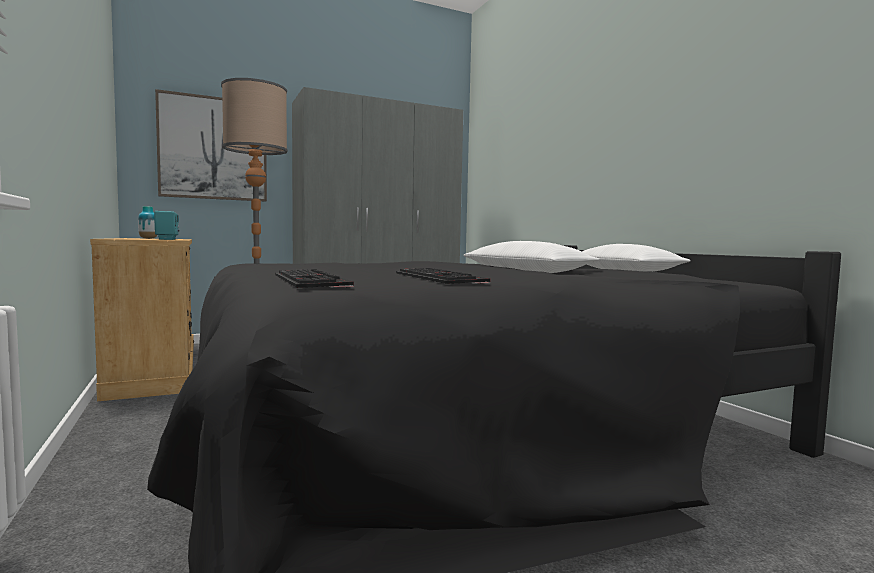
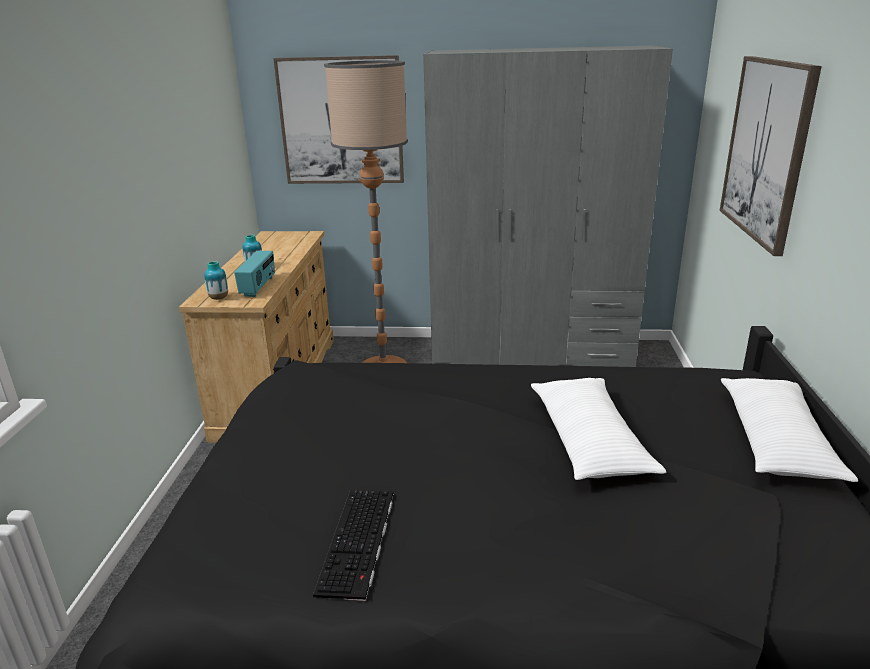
camera: 30 degrees right, 20 degrees up
keyboard [275,269,354,288] -> none
none -> vase [204,261,228,300]
none -> picture [720,56,822,256]

